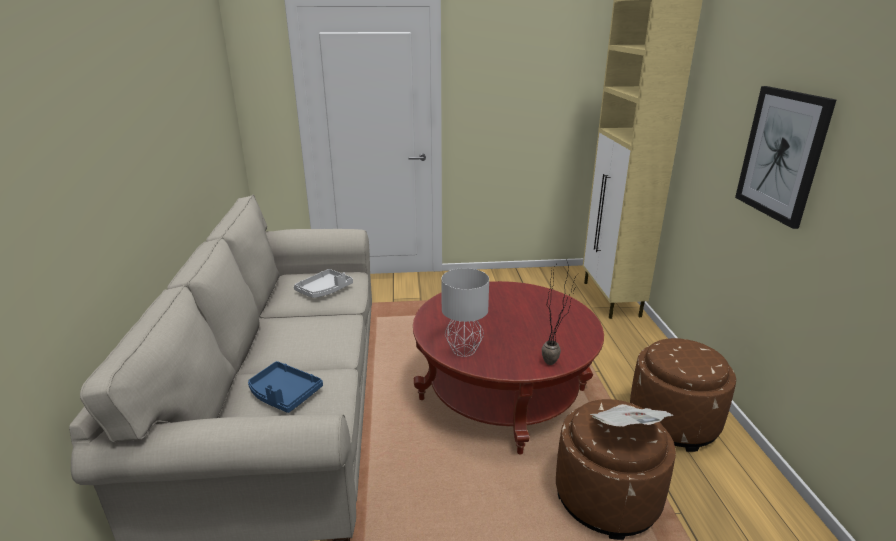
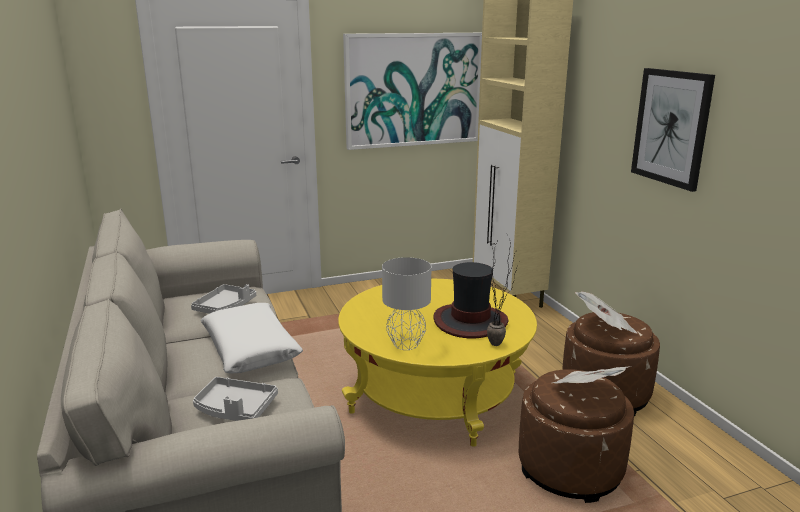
camera: 15 degrees left, 5 degrees down
blue tray [248,361,323,413] -> grey tray [193,377,278,421]
red coffee table [413,281,604,455] -> yellow coffee table [338,279,537,447]
none -> white pillow [201,303,303,373]
none -> picture [343,33,482,150]
none -> hat [433,262,508,338]
none -> newspaper [575,291,638,334]

